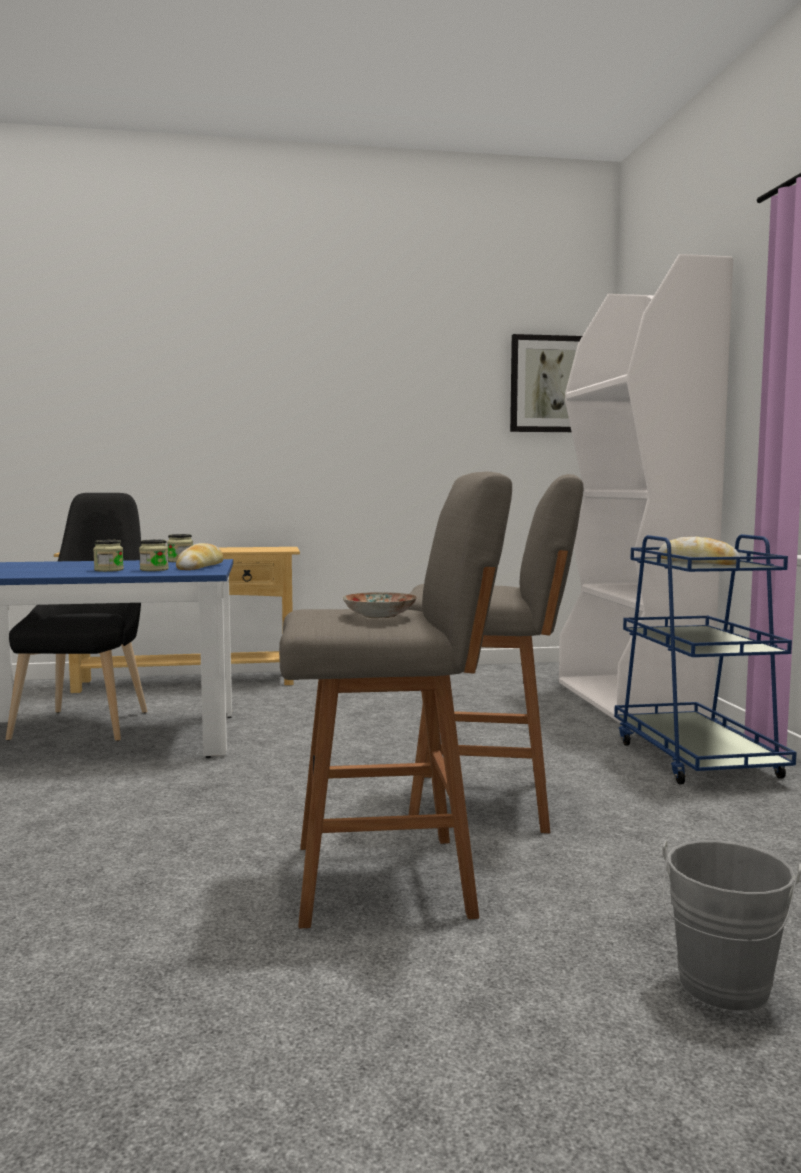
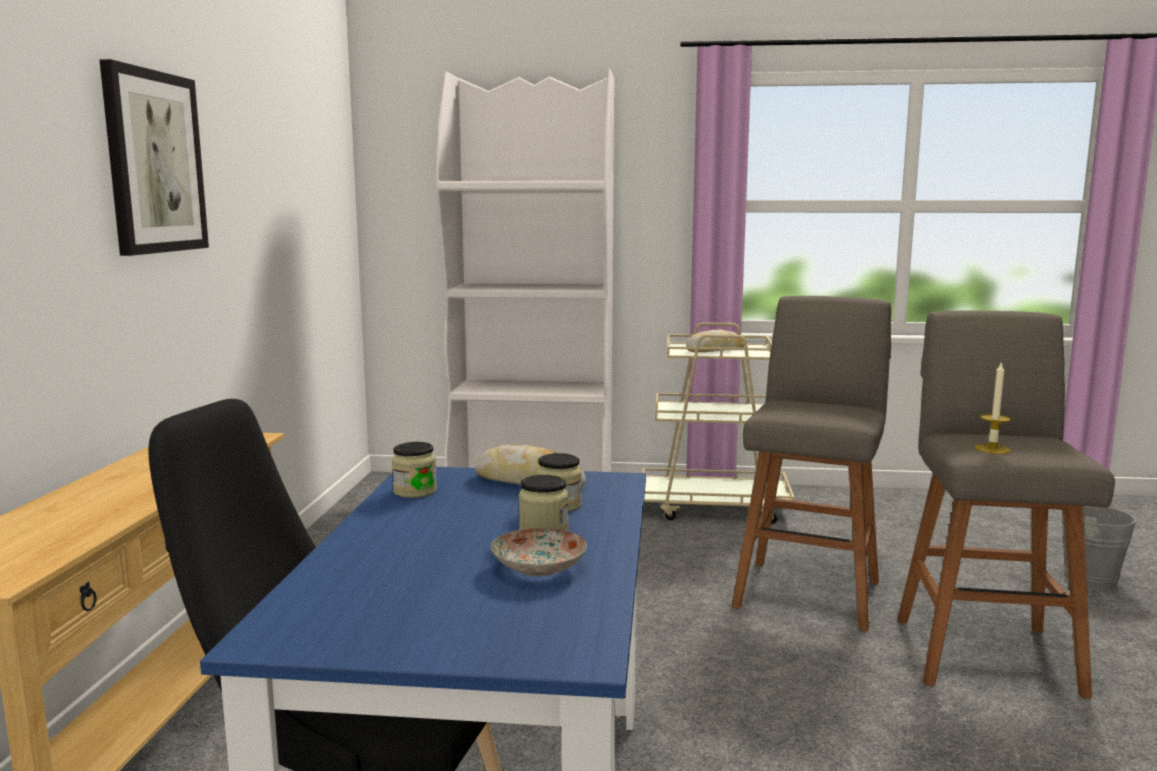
camera: 75 degrees left, 5 degrees up
plate [342,592,417,618] -> plate moved to [491,528,587,576]
picture [510,334,582,432] -> picture moved to [100,59,209,256]
blue cart [614,534,797,785] -> beige cart [642,322,794,524]
none -> candle [975,361,1011,454]

